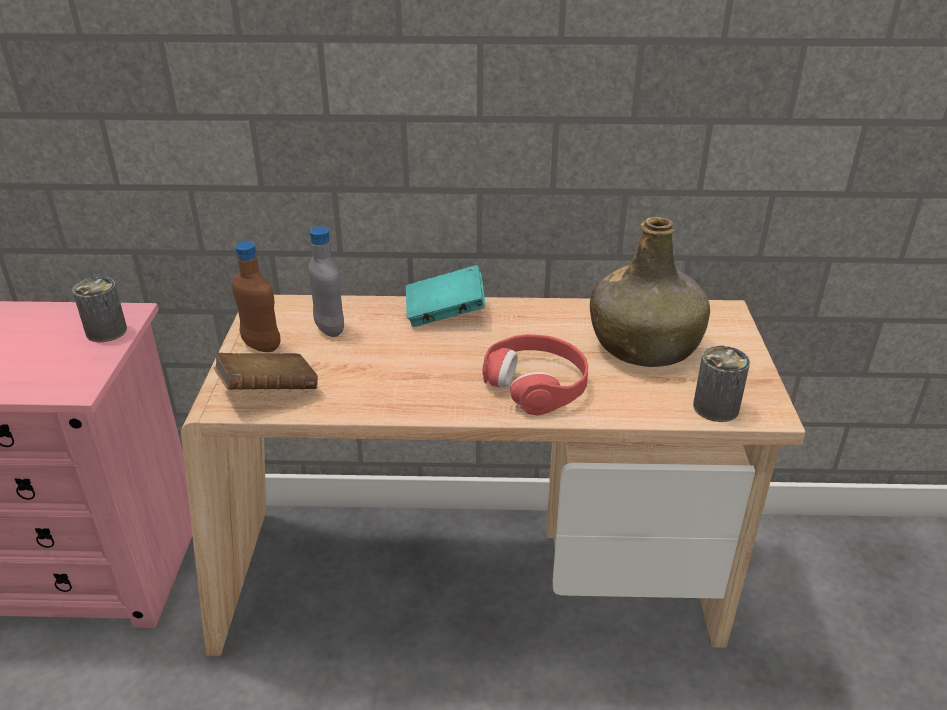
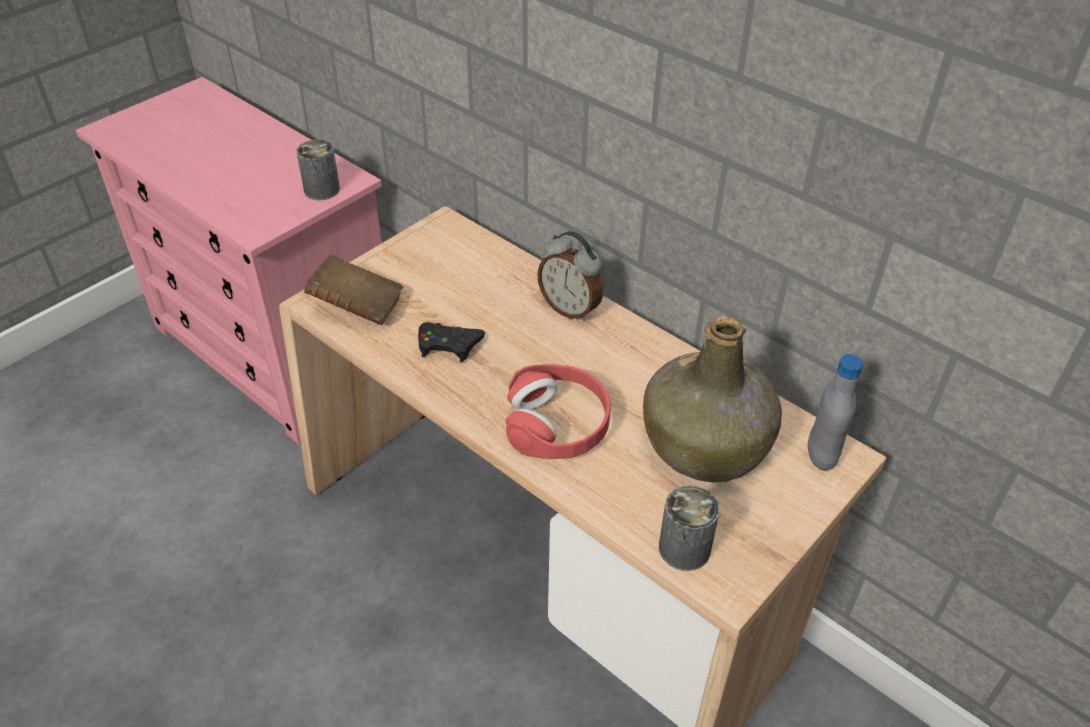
camera: 40 degrees right, 10 degrees up
brown bottle [232,241,280,352] -> none
grey bottle [308,226,344,337] -> grey bottle moved to [808,354,863,471]
turquoise book [406,265,486,327] -> alarm clock [537,231,604,322]
none -> black game controller [418,322,485,363]

